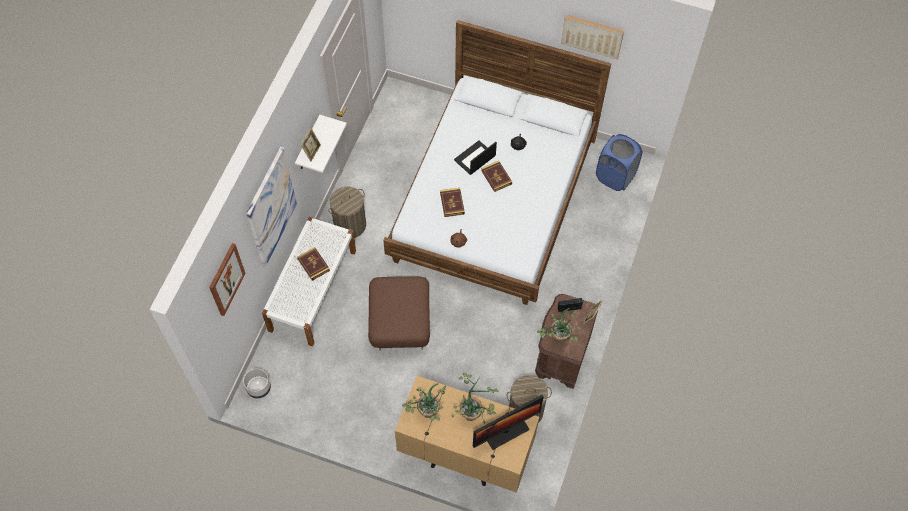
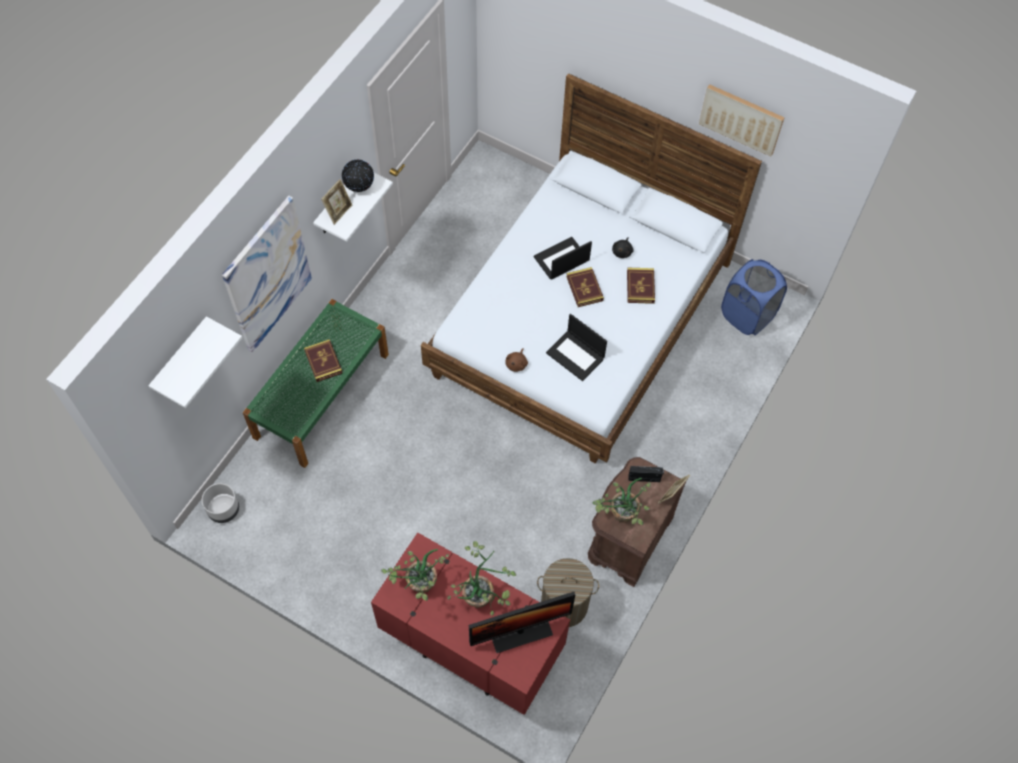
camera: 10 degrees right, 0 degrees up
picture [209,243,246,316] -> white shelf [148,316,242,408]
white bench [262,217,356,347] -> green bench [243,299,389,468]
laundry basket [328,187,366,238] -> none
brown ottoman [368,277,430,351] -> none
beige dresser [395,376,539,493] -> red dresser [371,532,570,715]
book [440,188,465,217] -> book moved to [627,268,655,304]
none -> globe [342,159,374,192]
none -> laptop [546,314,607,381]

